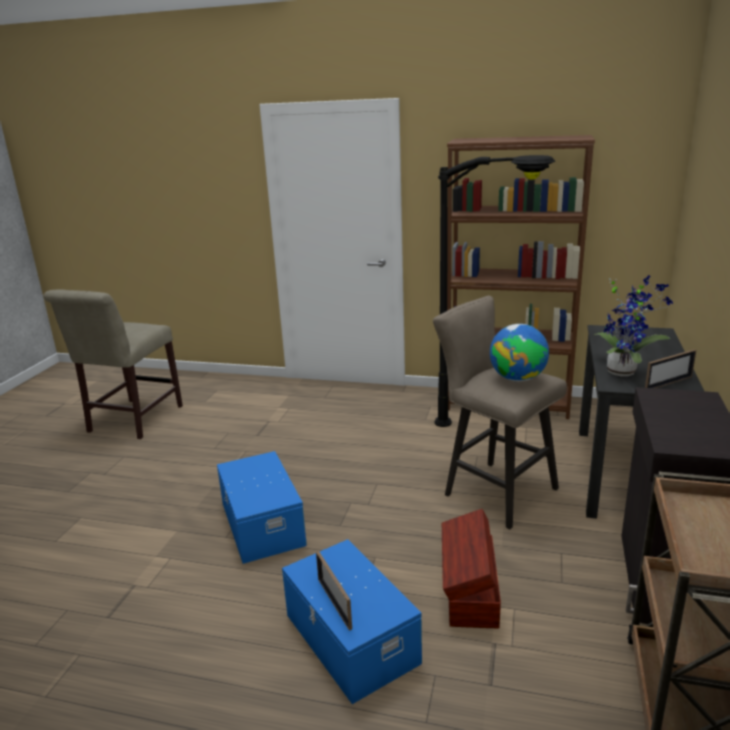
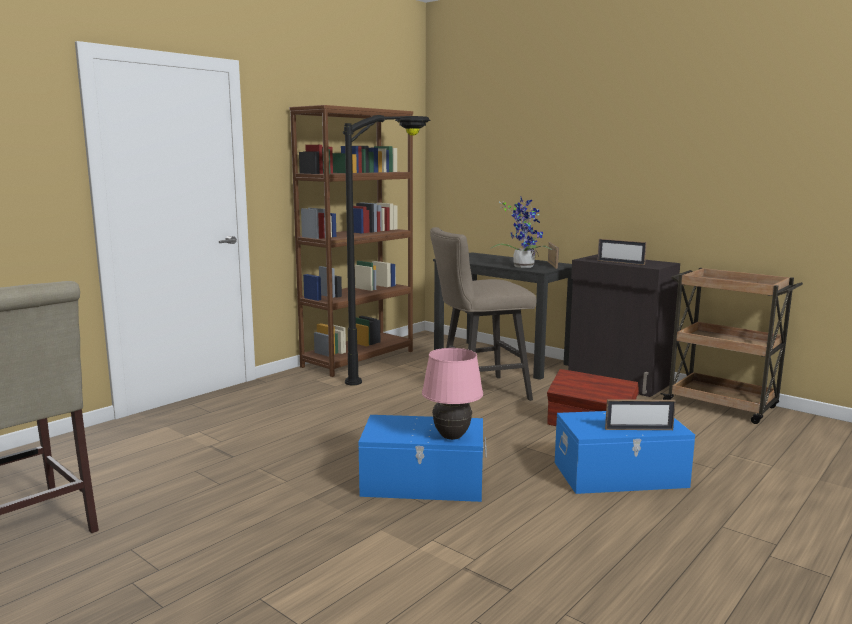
camera: 65 degrees left, 10 degrees down
globe [490,324,549,382] -> none
none -> pink table lamp [422,348,483,440]
none -> picture frame [597,239,647,265]

